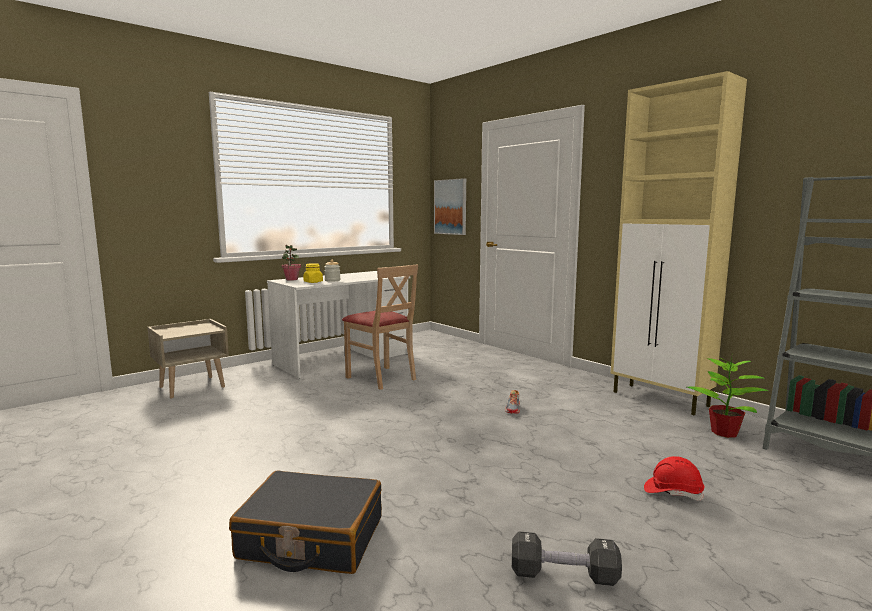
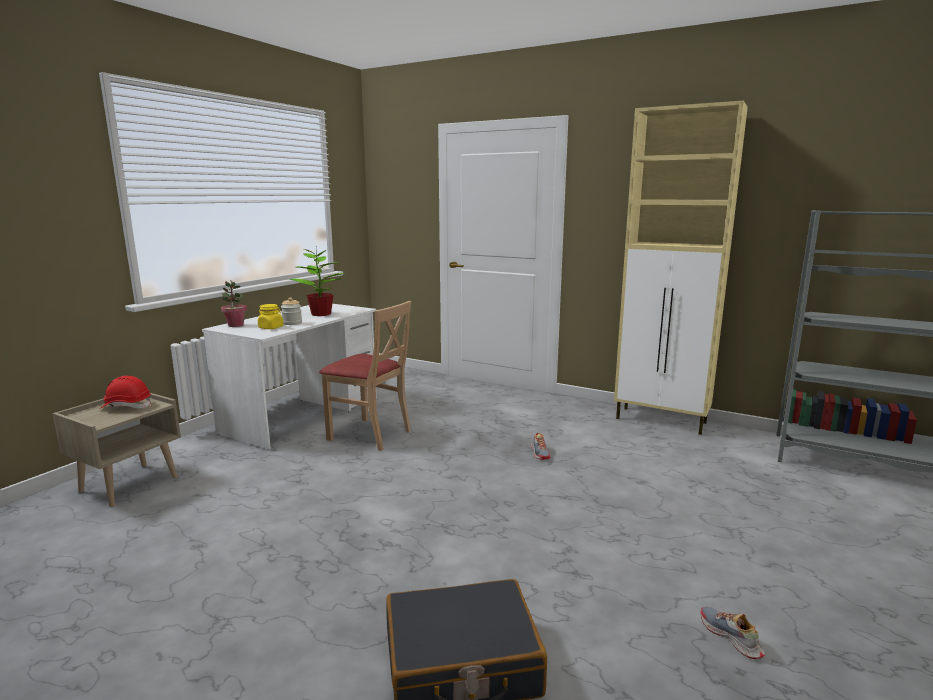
camera: 20 degrees left, 5 degrees up
picture [434,178,466,235] -> none
black dumbbell [512,531,622,586] -> shoe [700,607,765,659]
red hard hat [644,456,704,500] -> red hard hat moved to [100,376,151,409]
potted plant [687,352,769,438] -> potted plant moved to [289,245,345,316]

